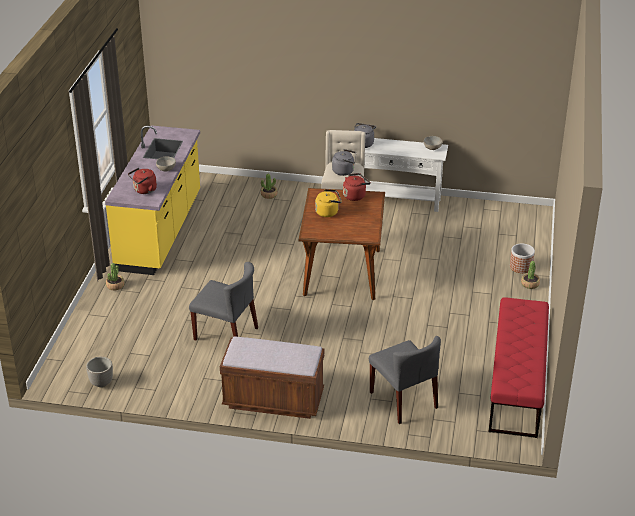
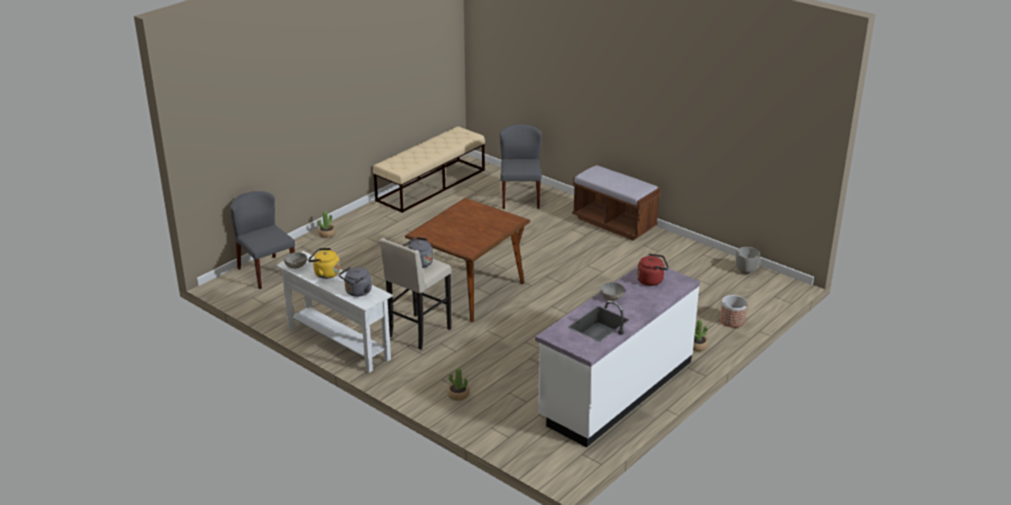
camera: 150 degrees left, 5 degrees down
yellow counter [105,125,200,275] -> white counter [535,267,700,447]
grey chair [189,262,258,340] -> grey chair moved to [230,191,295,289]
yellow kettle [315,189,342,217] -> yellow kettle moved to [308,248,340,279]
red kettle [343,173,370,201] -> none
red bench [489,297,549,438] -> beige bench [373,126,485,213]
planter [510,244,535,273] -> planter moved to [720,295,747,328]

